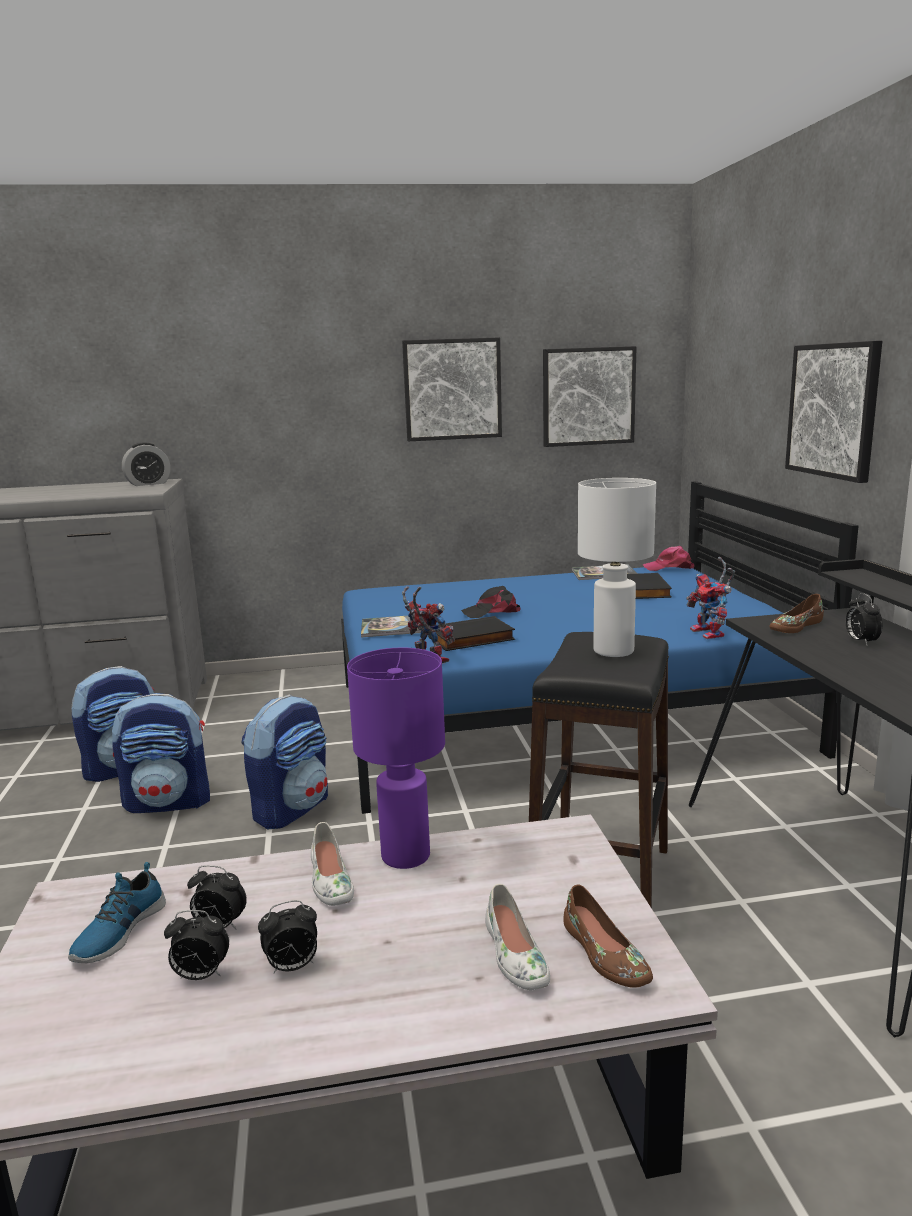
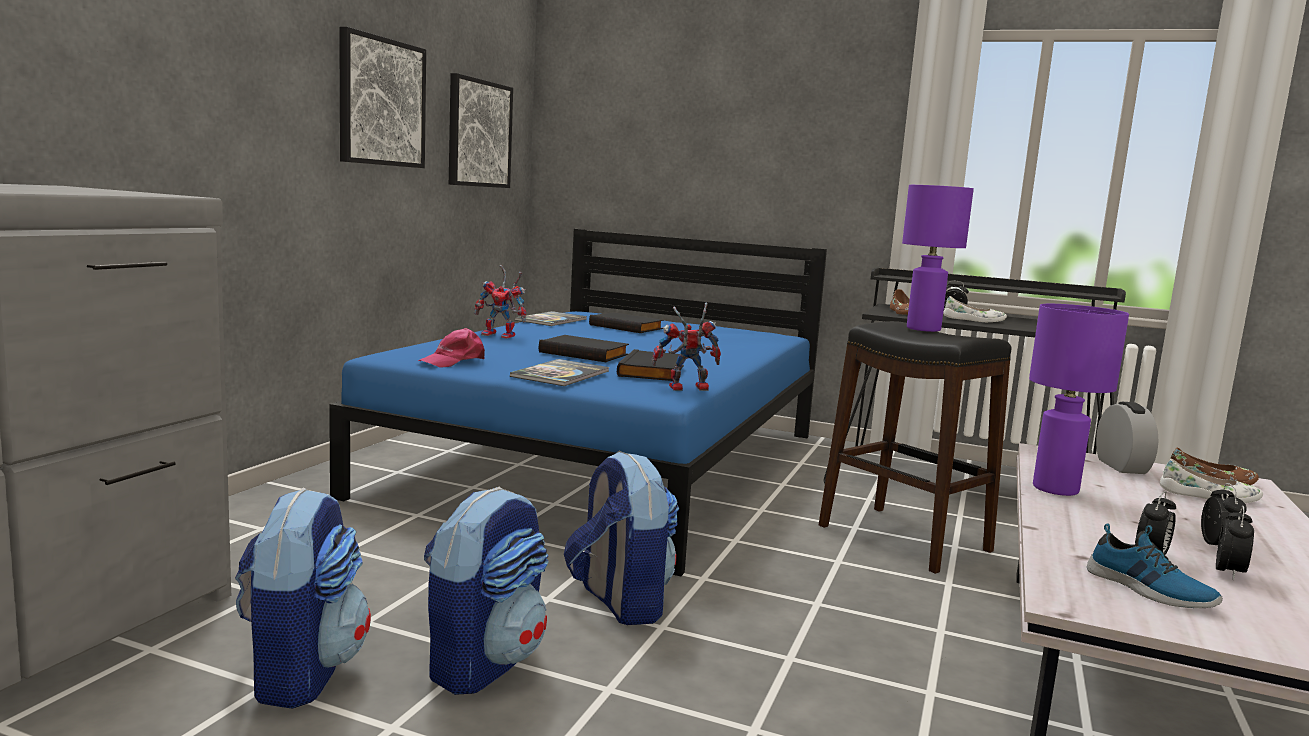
camera: 60 degrees left, 5 degrees down
alarm clock [122,443,171,486] -> alarm clock moved to [1096,402,1159,474]
white shoe [311,822,354,906] -> white shoe moved to [943,296,1007,322]
black cap [461,586,520,618] -> black book [539,335,629,362]
white table lamp [578,478,656,657] -> purple table lamp [902,185,974,332]
pink cap [643,546,695,571] -> pink cap moved to [418,328,485,368]
toy robot [686,557,735,639] -> toy robot moved to [474,265,526,339]
picture [785,341,882,483] -> none

